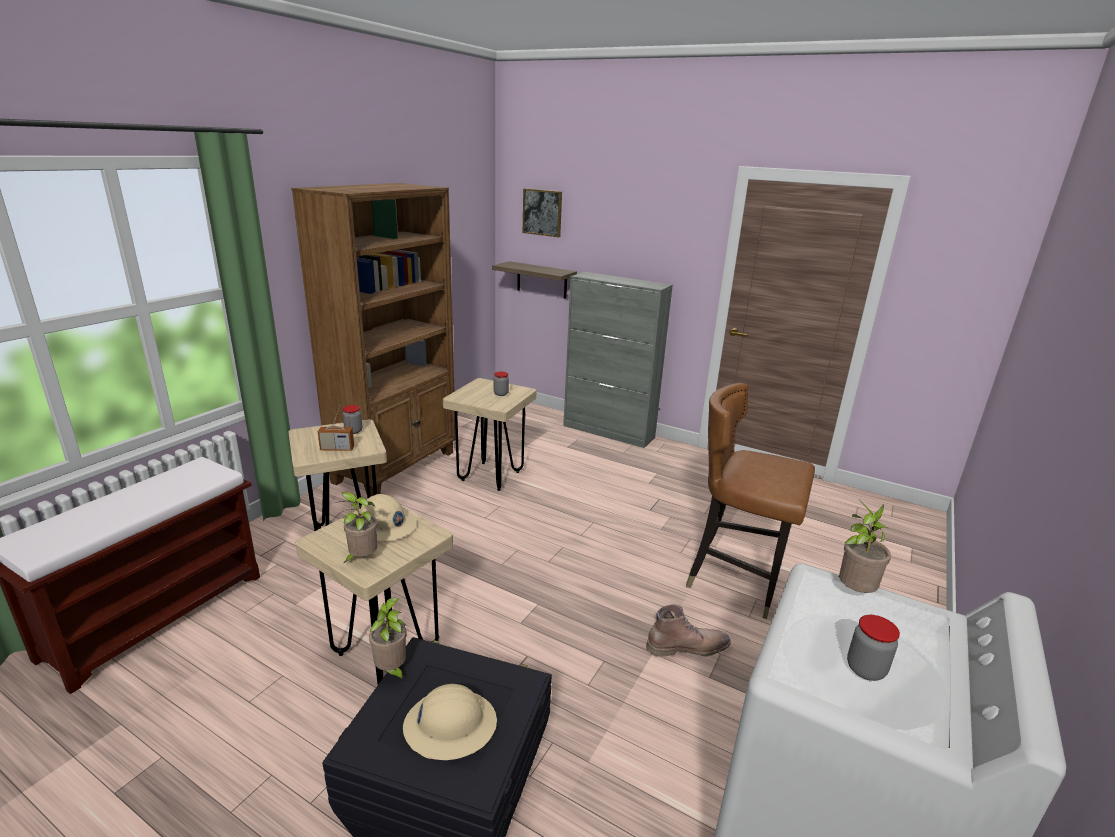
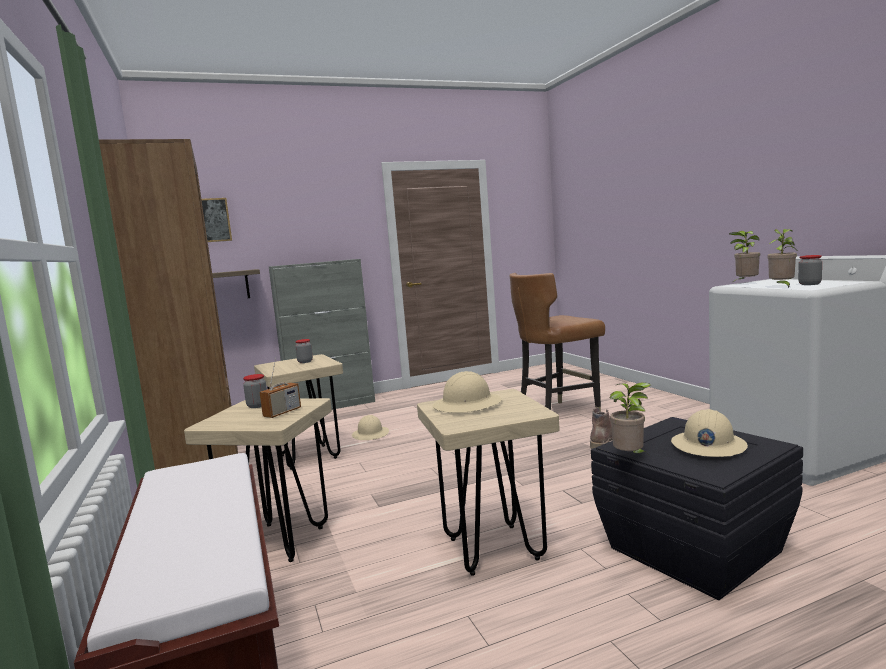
camera: 50 degrees left, 15 degrees down
potted plant [334,492,378,563] -> potted plant moved to [767,229,797,289]
none -> beige hard hat [352,415,389,440]

